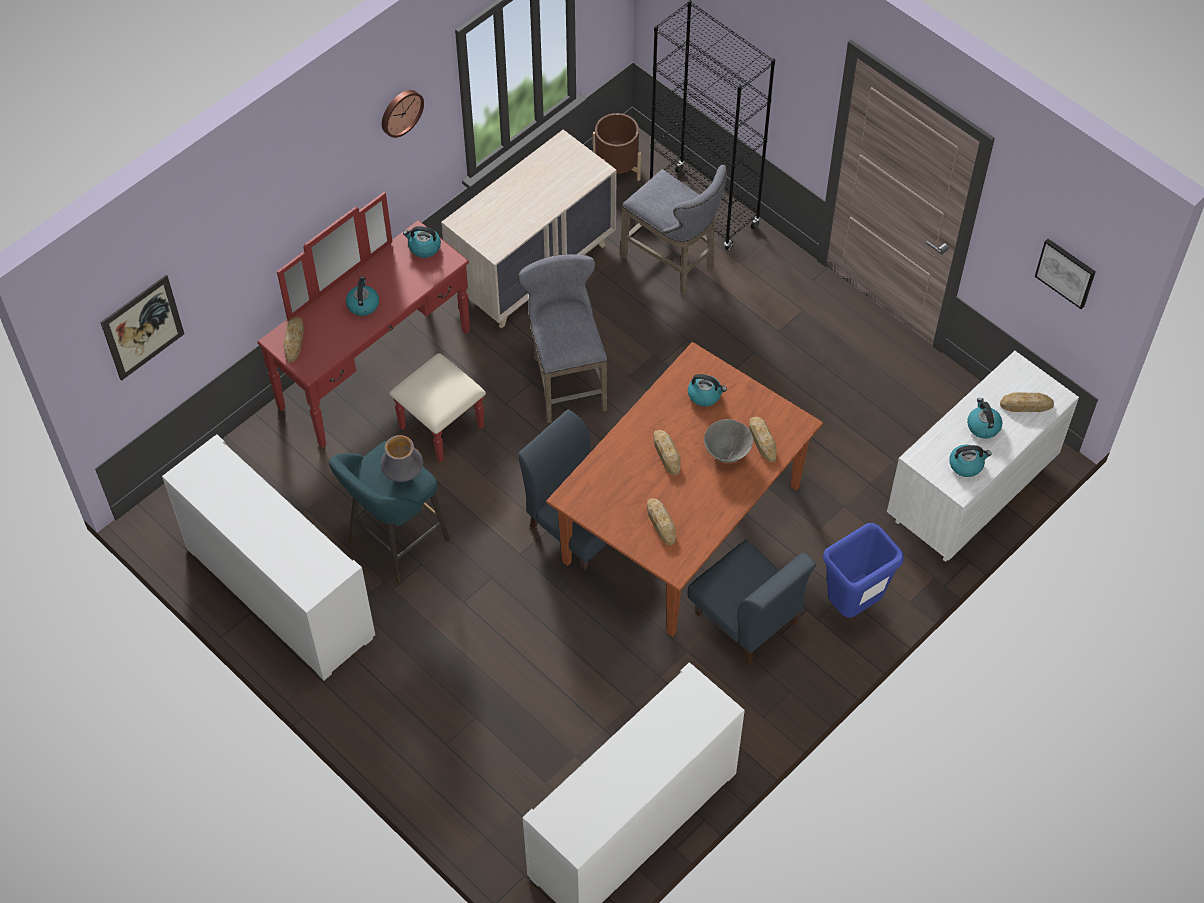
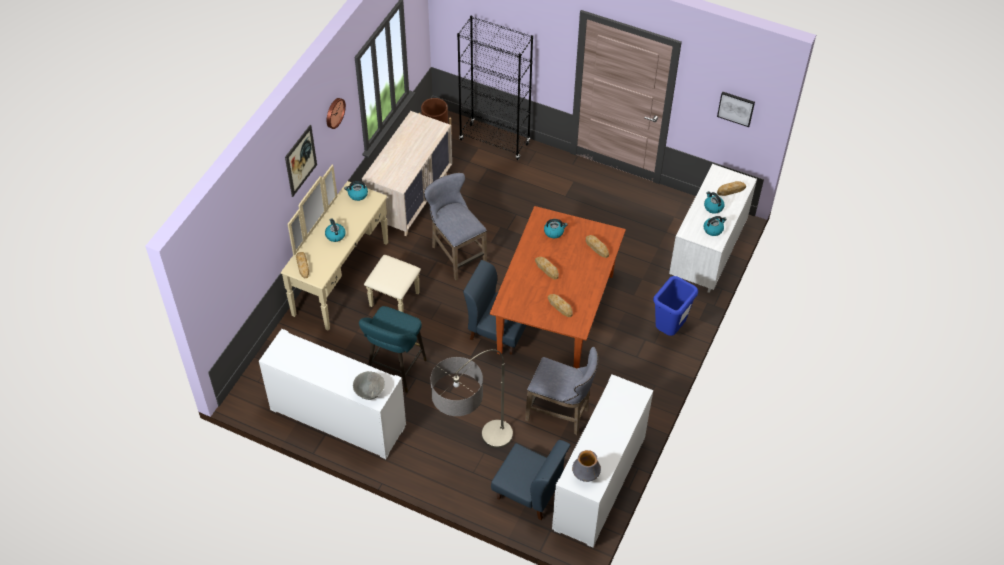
camera: 20 degrees left, 5 degrees down
picture [100,275,184,381] -> picture moved to [285,125,317,197]
red dresser [257,192,486,462] -> beige dresser [281,165,421,331]
vase [381,435,423,482] -> vase moved to [572,450,601,482]
grey stool [620,165,727,295] -> grey stool moved to [525,347,598,435]
blue chair [687,540,816,665] -> blue chair moved to [491,440,571,520]
grey bowl [704,419,753,463] -> grey bowl moved to [353,371,385,400]
none -> floor lamp [431,349,513,448]

